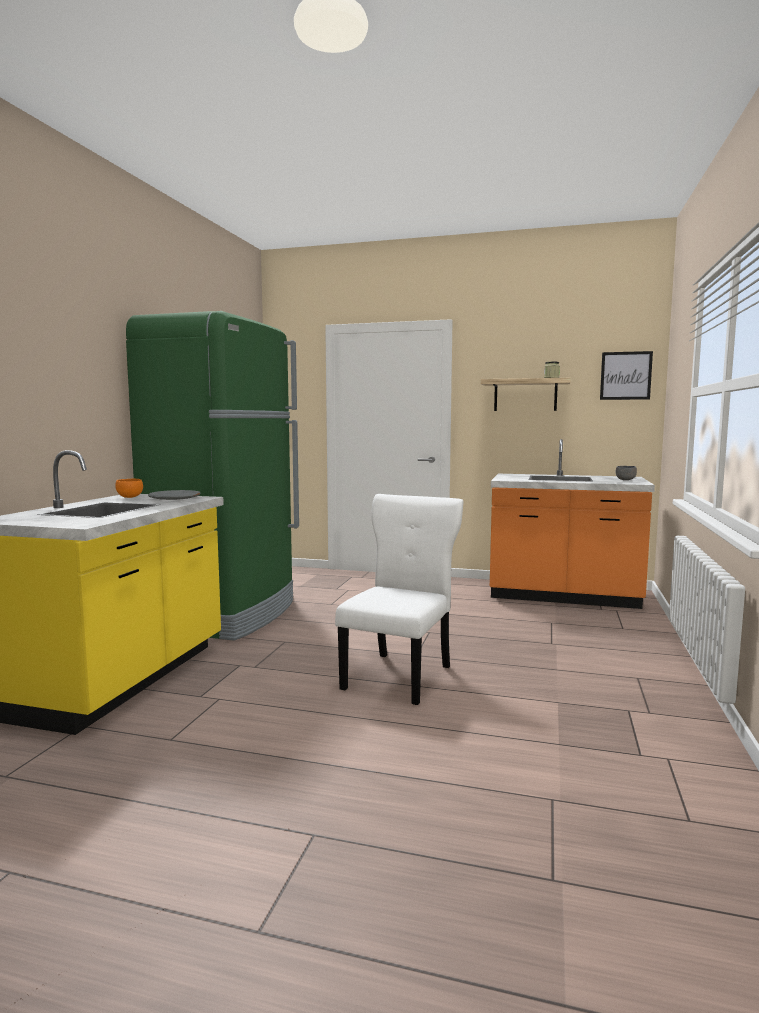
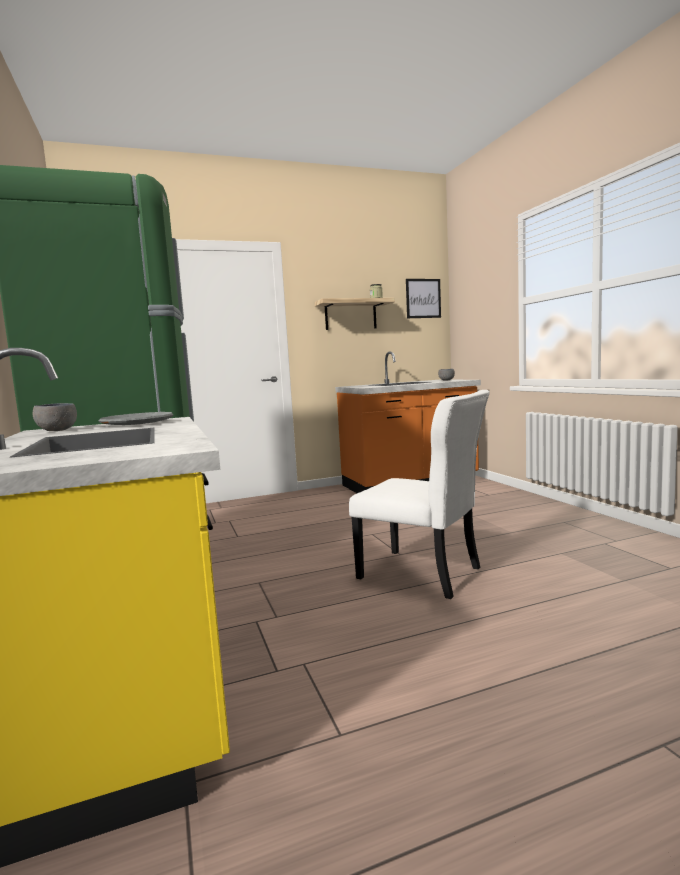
camera: 35 degrees left, 0 degrees up
orange bowl [115,479,143,498] -> grey bowl [33,403,77,431]
white chair [335,494,464,705] -> white chair turned 135 degrees clockwise [349,390,490,599]

